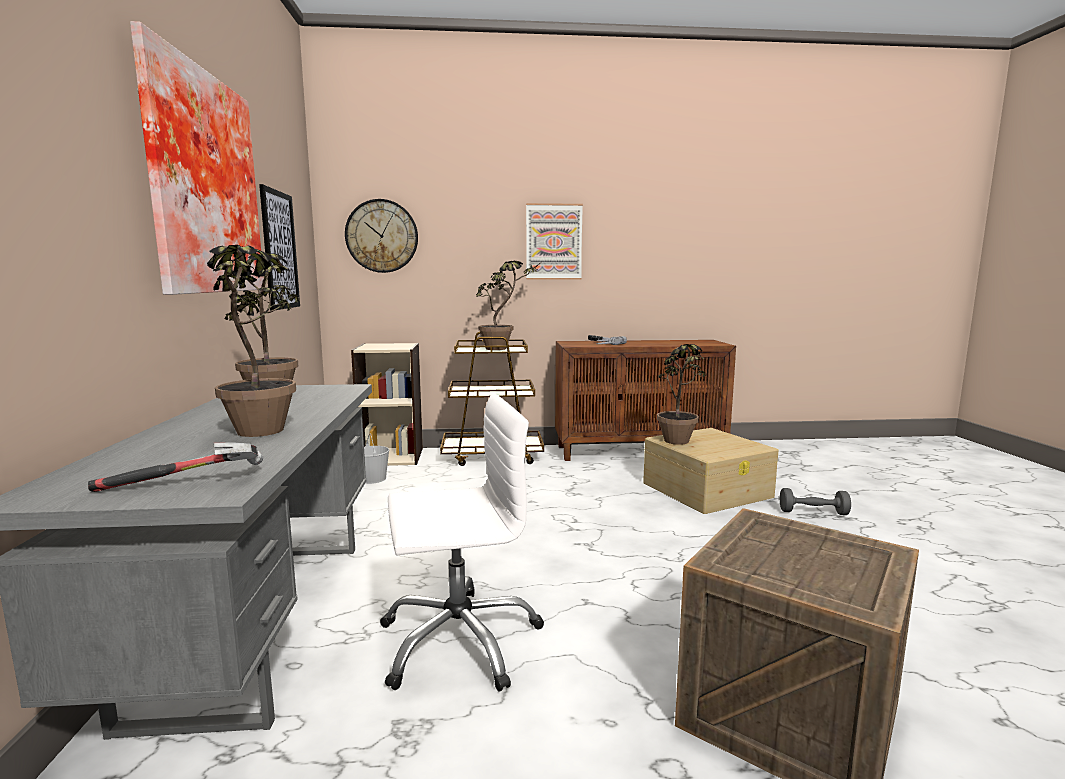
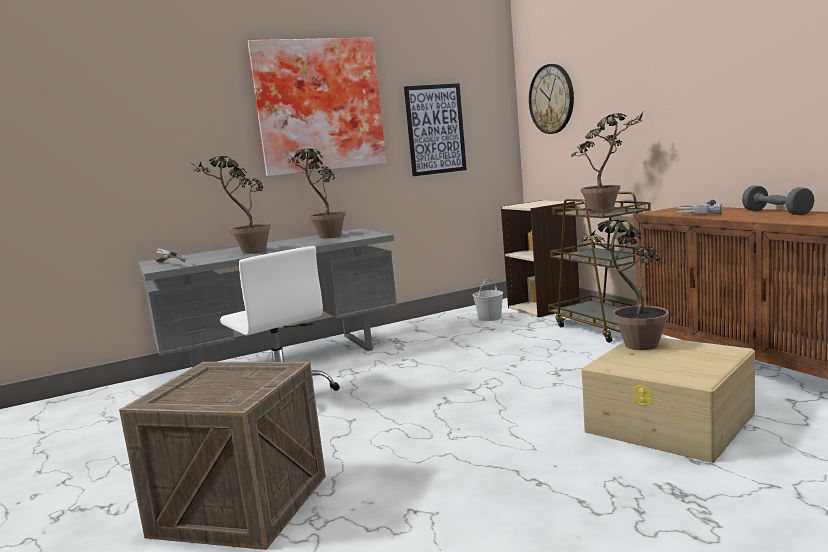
camera: 70 degrees right, 0 degrees up
picture [526,203,583,279] -> none
grey dumbbell [780,488,851,515] -> grey dumbbell moved to [742,185,814,215]

